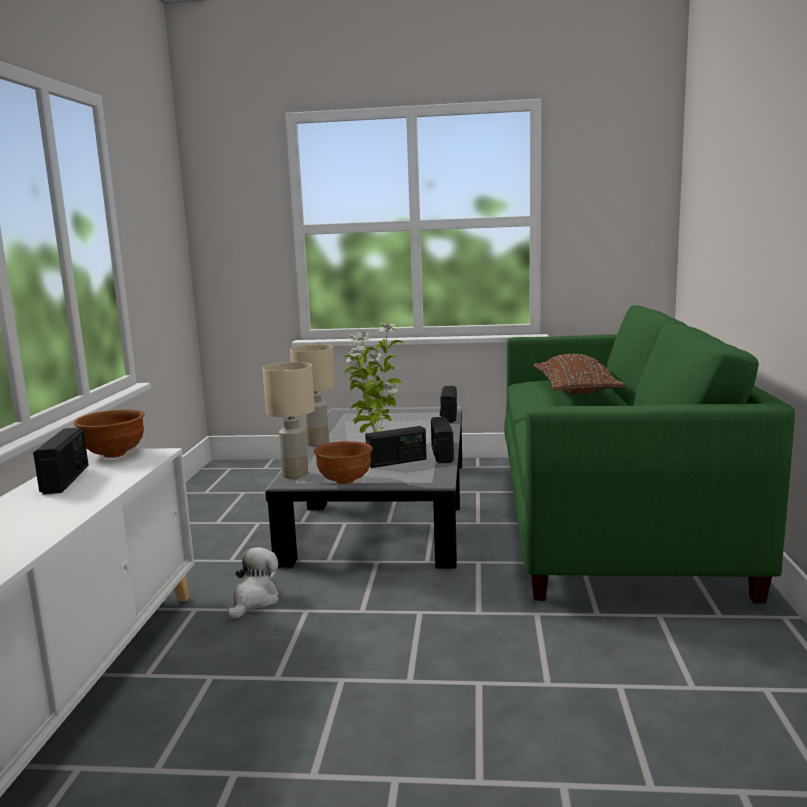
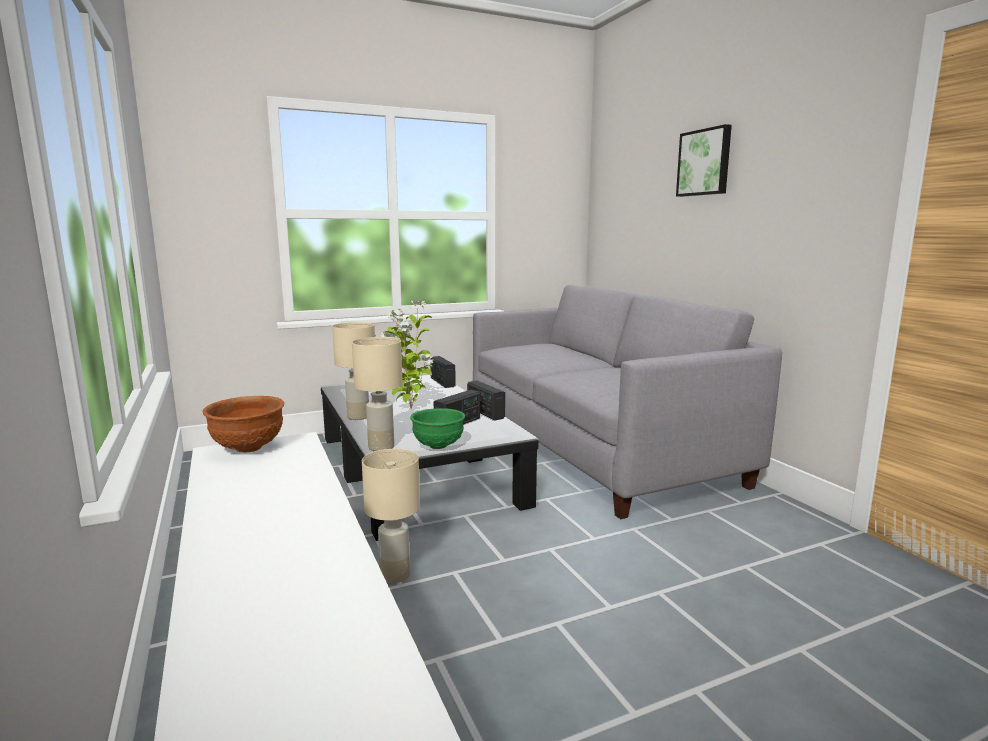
camera: 30 degrees left, 0 degrees up
radio [33,428,89,494] -> none
plush toy [227,547,279,619] -> beige table lamp [362,449,420,583]
brown bowl [314,441,373,484] -> green bowl [410,408,465,449]
green sofa [504,305,795,604] -> grey sofa [473,285,782,519]
brown pillow [534,354,625,394] -> none
none -> picture [676,124,732,197]

